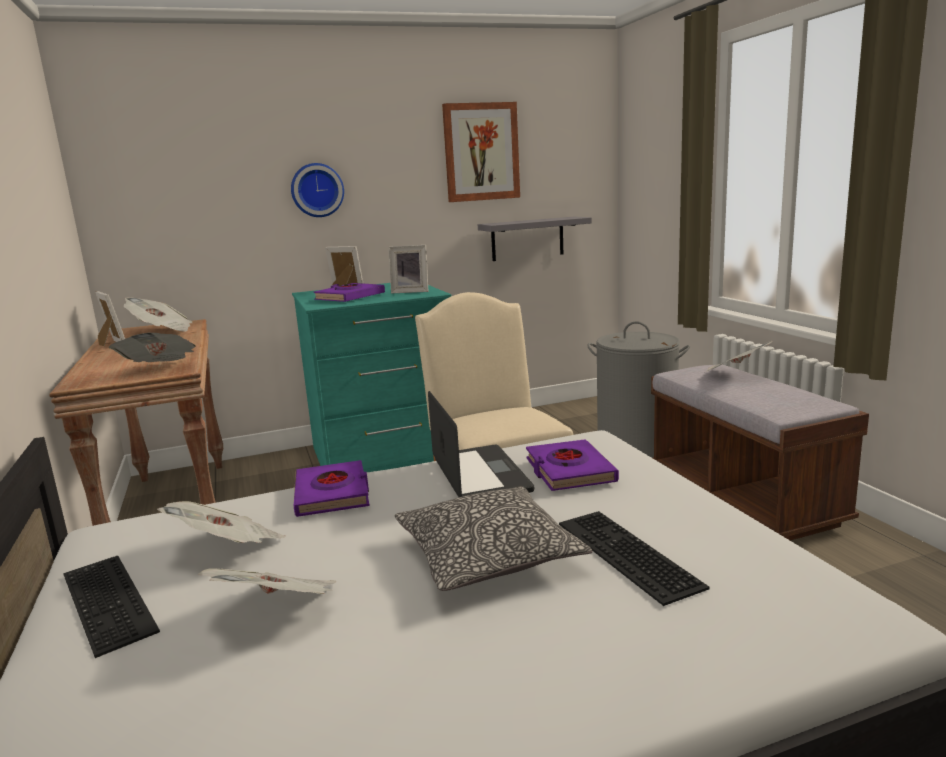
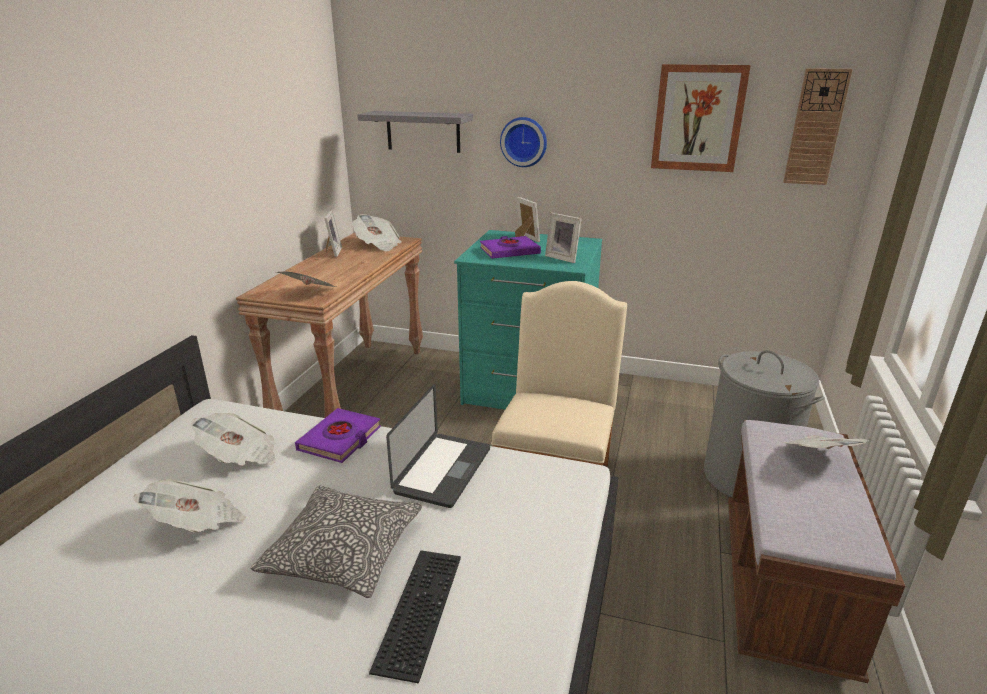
camera: 35 degrees right, 10 degrees up
keyboard [63,556,160,658] -> none
grey shelf [478,216,592,261] -> grey shelf moved to [357,111,473,153]
purple book [526,440,619,491] -> none
none -> wall clock [783,68,853,185]

